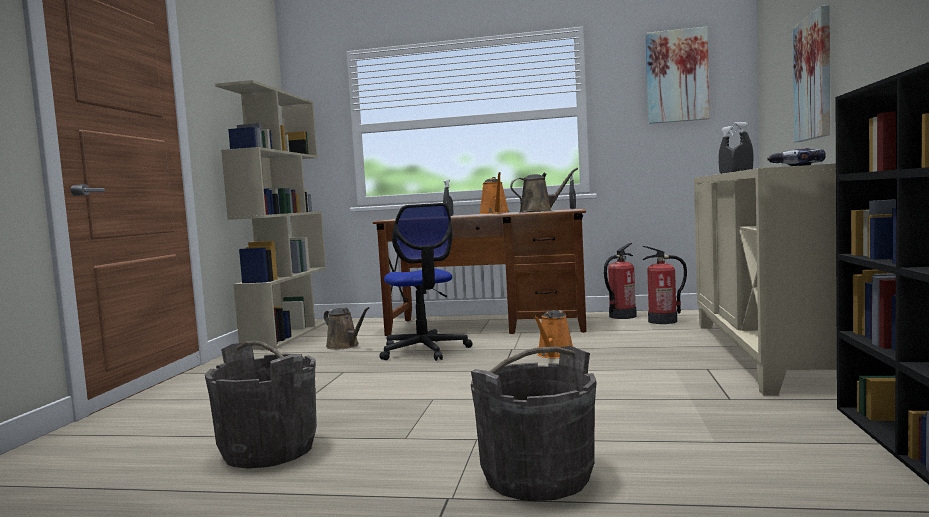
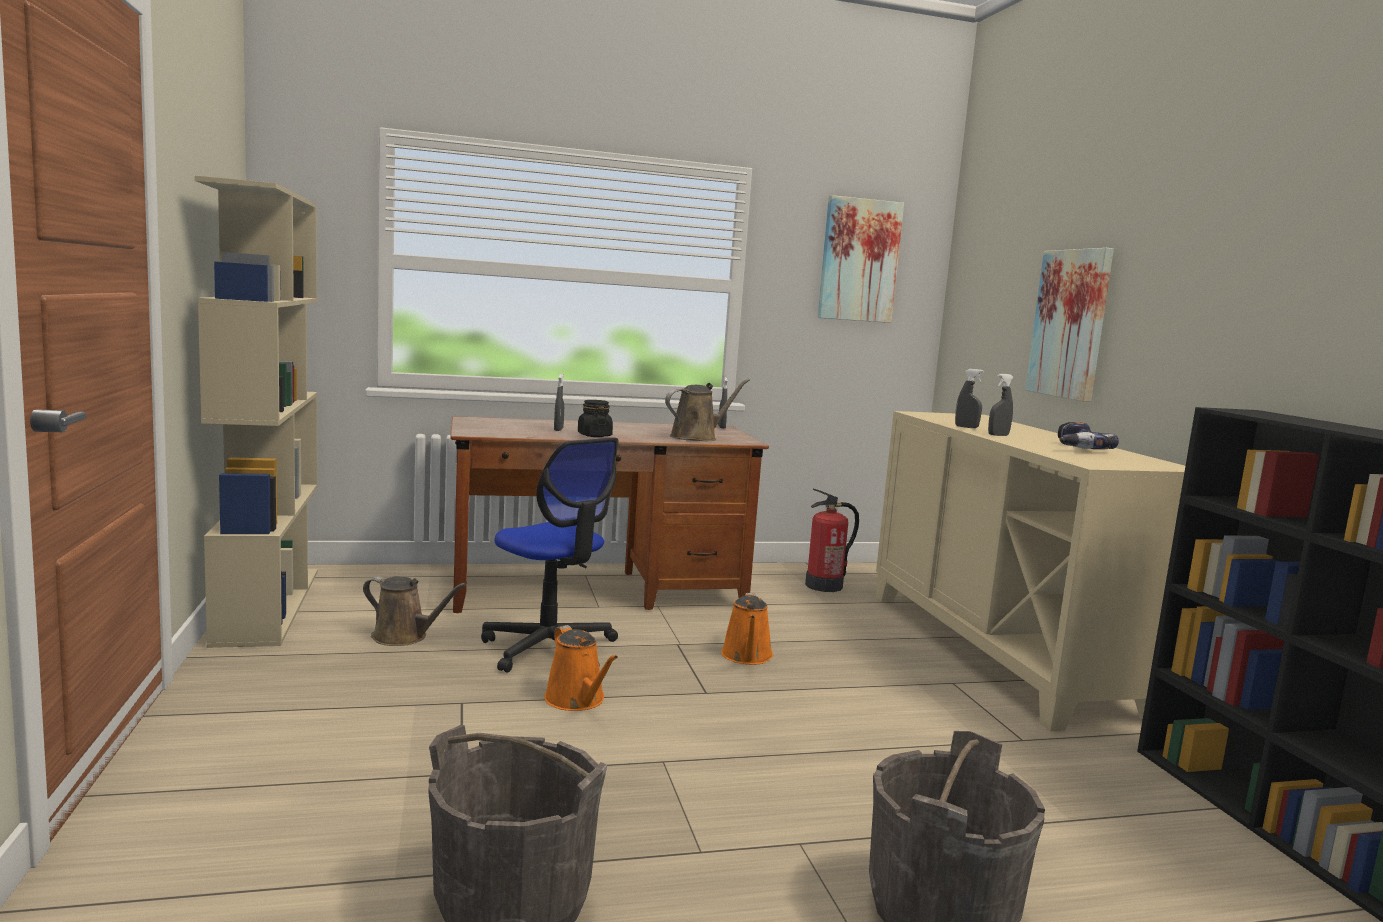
camera: 25 degrees left, 5 degrees up
orange watering can [480,172,509,214] -> orange watering can moved to [544,625,618,711]
fire extinguisher [604,243,637,319] -> none
none -> black jar [578,400,613,437]

